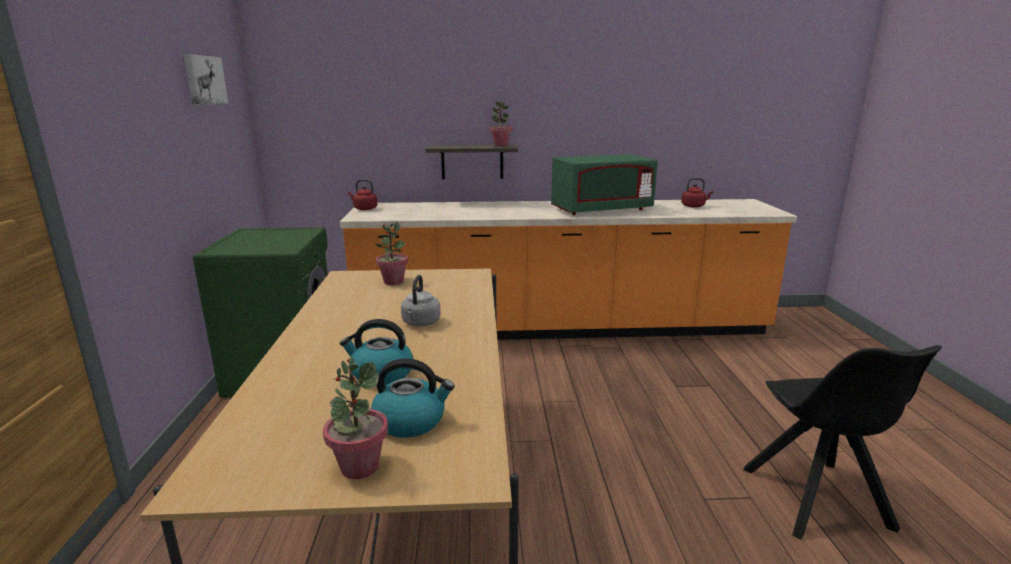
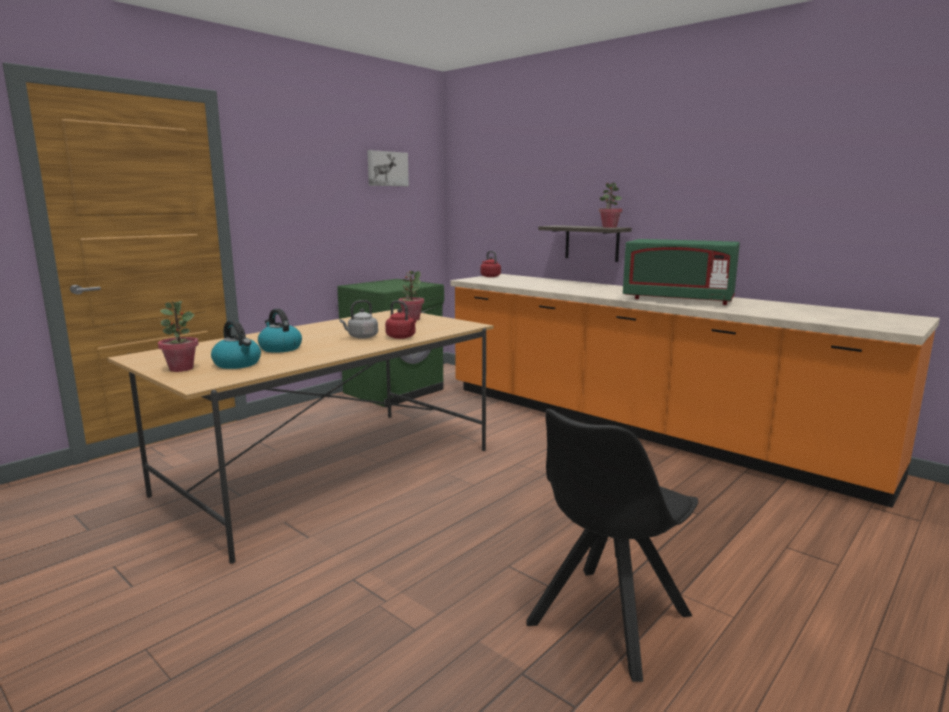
camera: 45 degrees right, 5 degrees down
red kettle [681,178,714,208] -> red kettle moved to [385,300,416,339]

